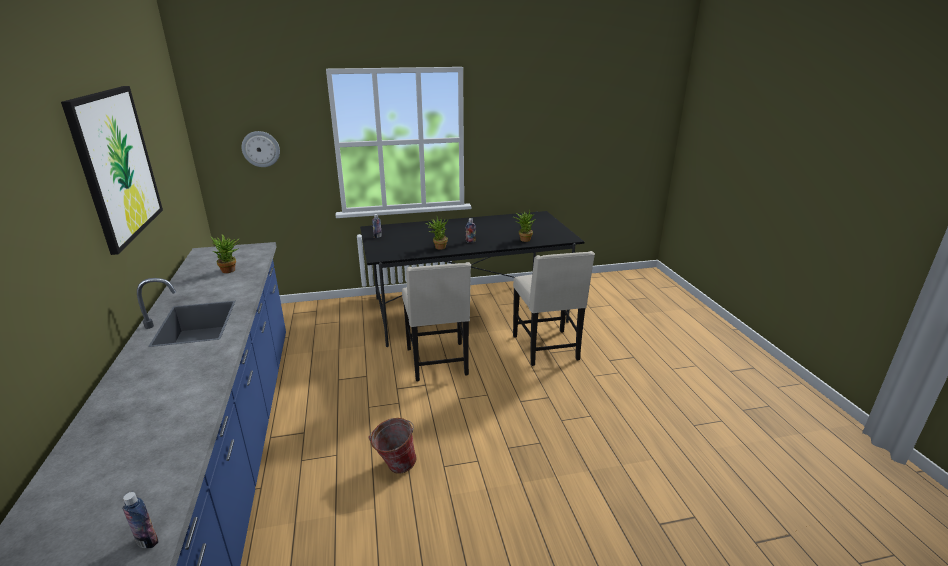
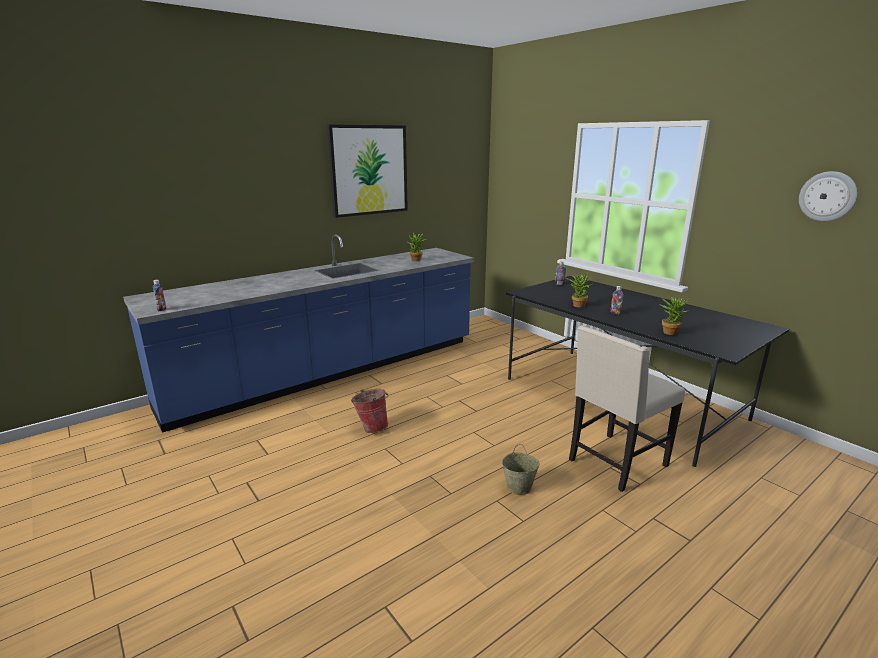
camera: 65 degrees right, 5 degrees down
wall clock [242,131,280,167] -> wall clock moved to [799,171,857,221]
beige chair [402,262,471,381] -> none
none -> beige bucket [502,444,540,495]

